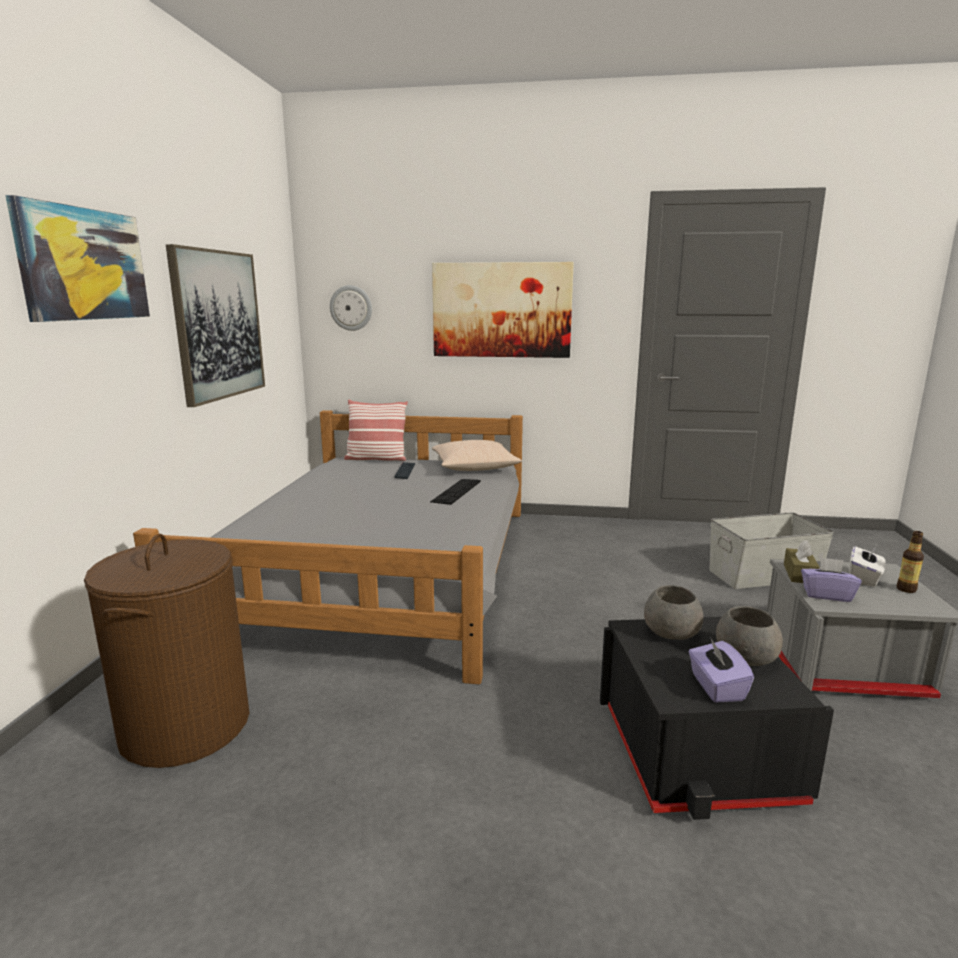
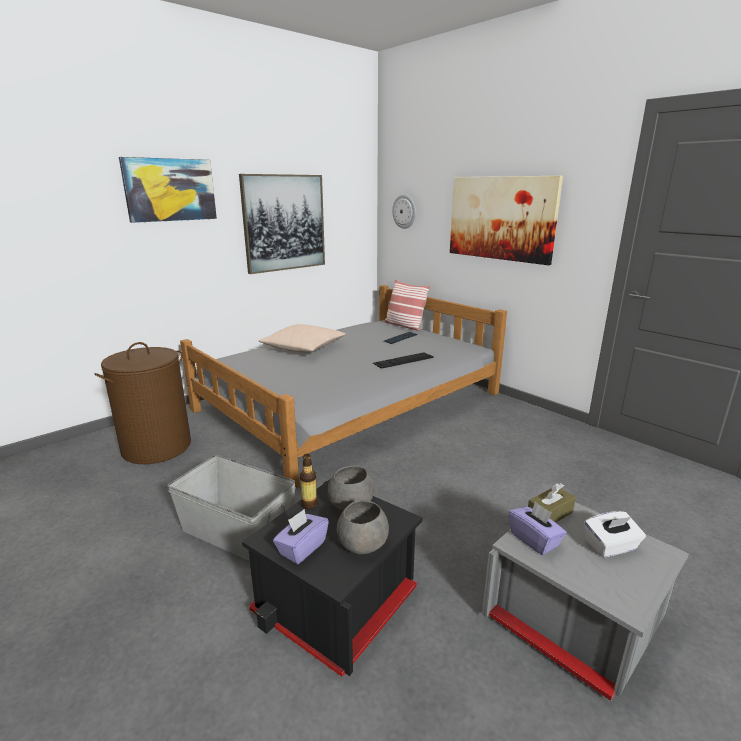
camera: 40 degrees right, 5 degrees up
beige pillow [432,440,522,471] -> beige pillow moved to [259,324,346,353]
grey storage box [709,512,834,589] -> grey storage box moved to [167,455,296,561]
bottle [897,531,924,593] -> bottle moved to [300,454,318,509]

